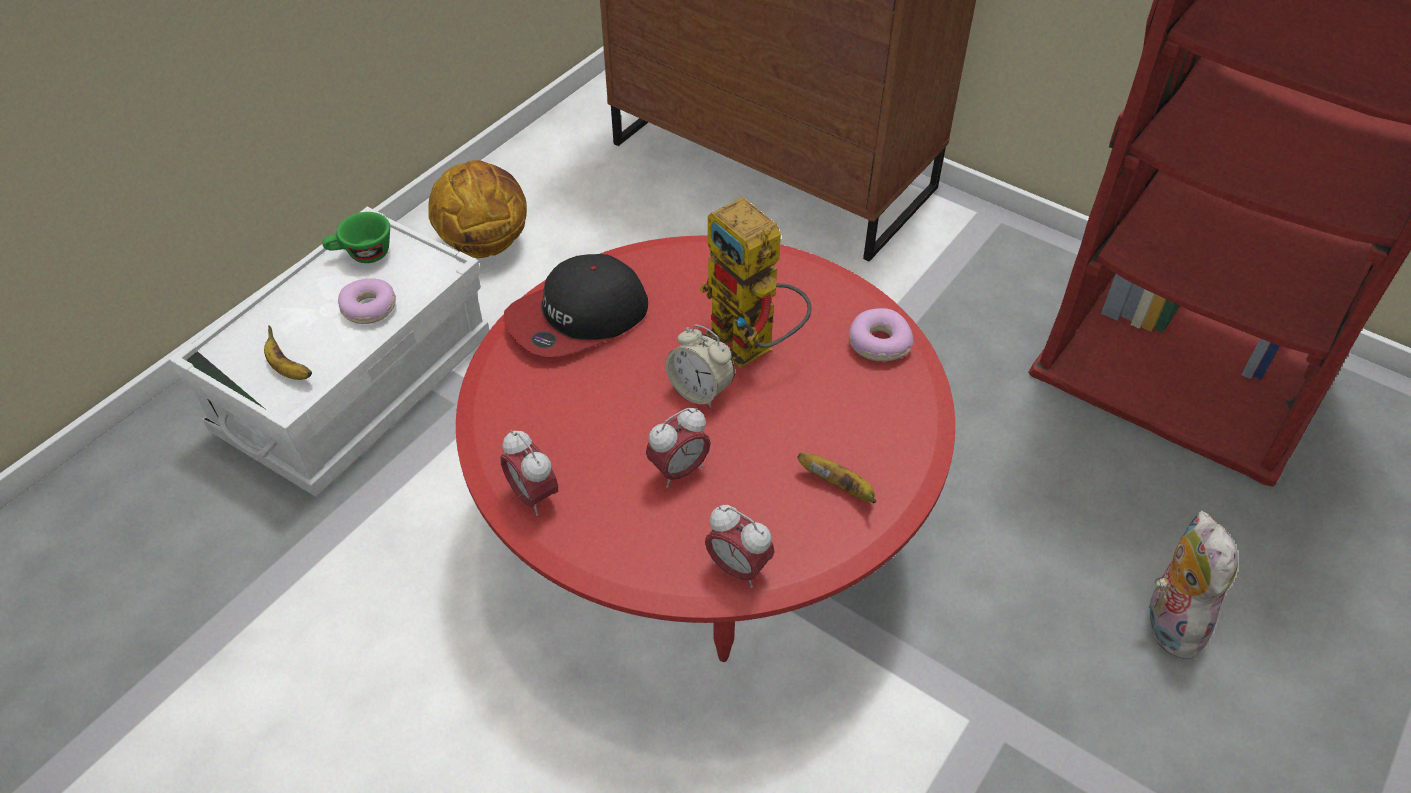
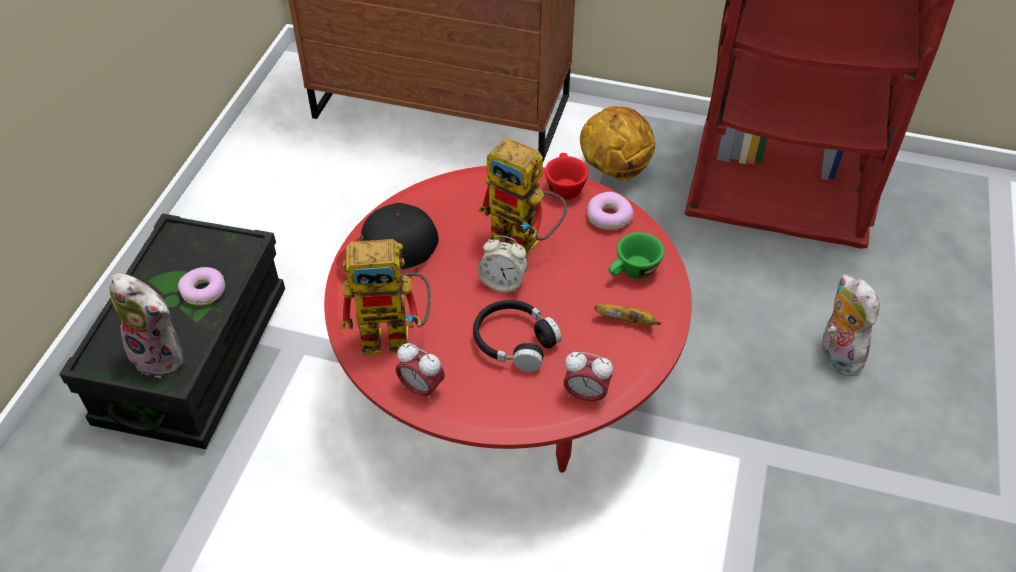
camera: 20 degrees left, 0 degrees up
white storage box [169,207,490,497] -> black storage box [59,213,285,449]
banana [264,325,312,380] -> plush toy [109,273,184,378]
green cup [322,212,390,263] -> green cup moved to [609,232,664,279]
basketball [428,160,527,258] -> basketball moved to [580,106,655,181]
alarm clock [646,408,711,488] -> black headphones [473,300,562,372]
none -> toy robot [341,239,431,355]
none -> red cup [545,153,589,199]

